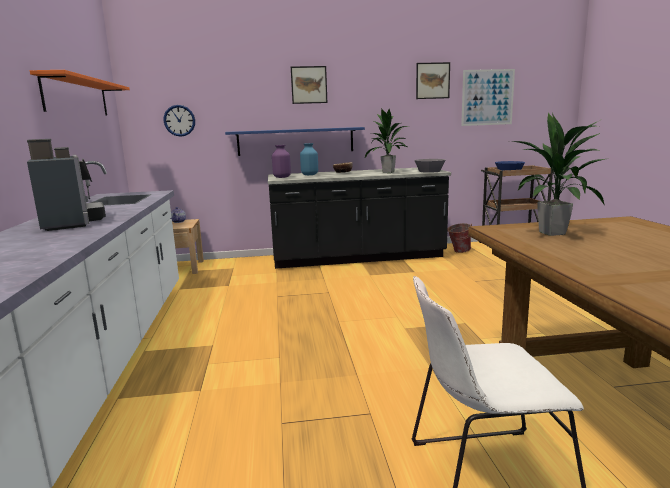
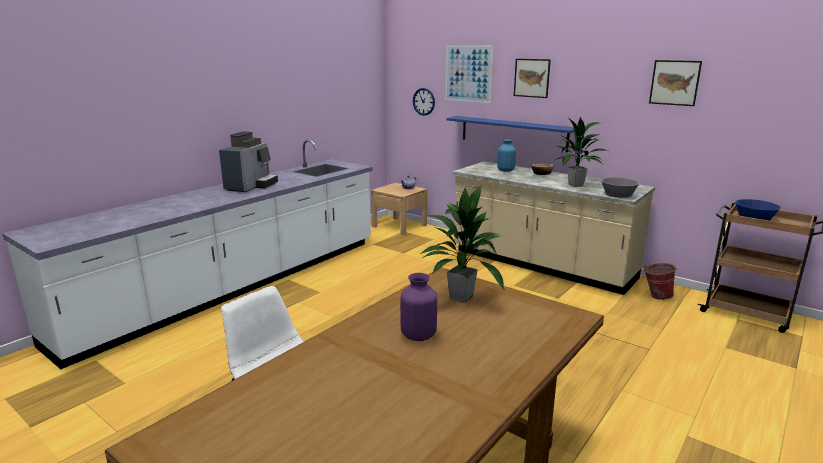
camera: 45 degrees right, 5 degrees up
orange shelf [30,70,130,116] -> none
black counter [268,168,451,269] -> beige counter [453,161,655,295]
purple vase [272,145,291,178] -> purple vase moved to [400,273,437,341]
picture [461,69,515,126] -> picture moved to [445,45,494,103]

